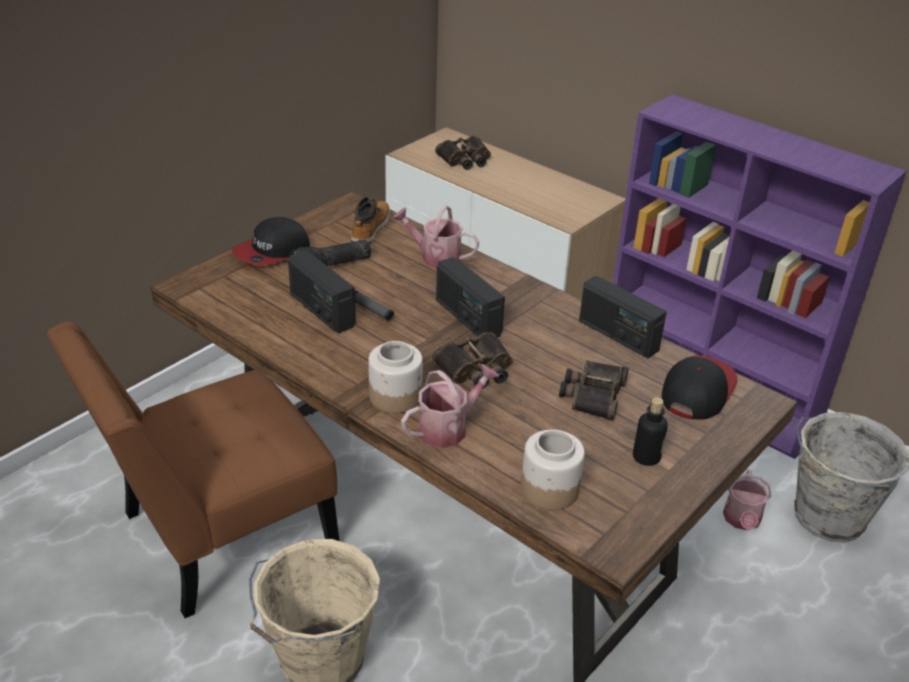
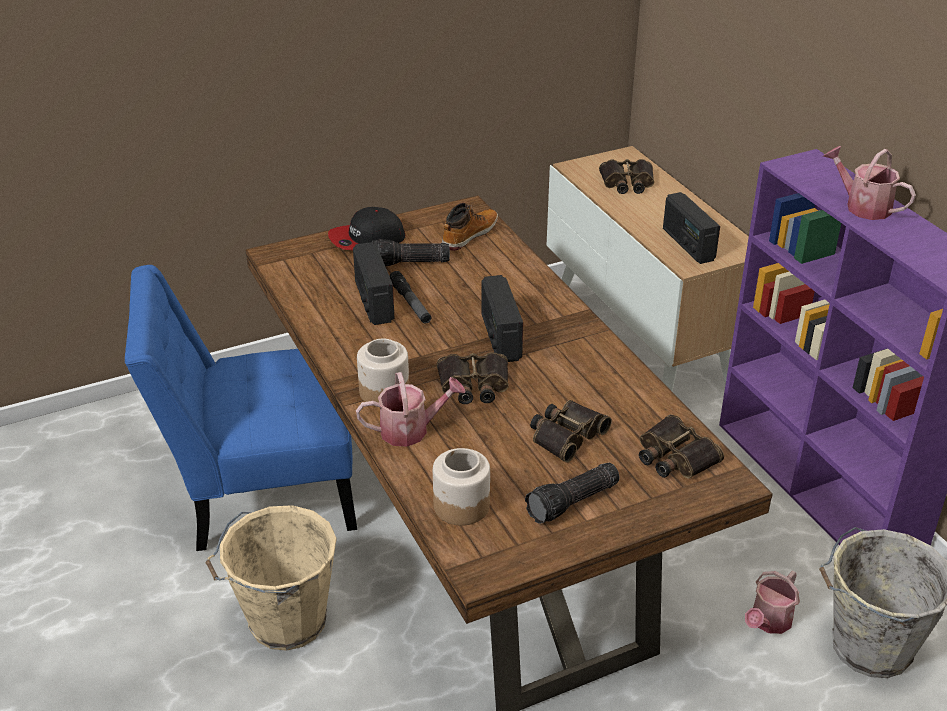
camera: 25 degrees right, 0 degrees up
brown chair [47,321,339,618] -> blue chair [125,265,357,551]
watering can [393,205,479,268] -> watering can moved to [823,146,916,220]
radio [579,276,667,358] -> radio moved to [663,192,720,264]
bottle [633,397,668,466] -> flashlight [525,463,619,524]
cap [662,355,737,419] -> binoculars [639,414,724,479]

